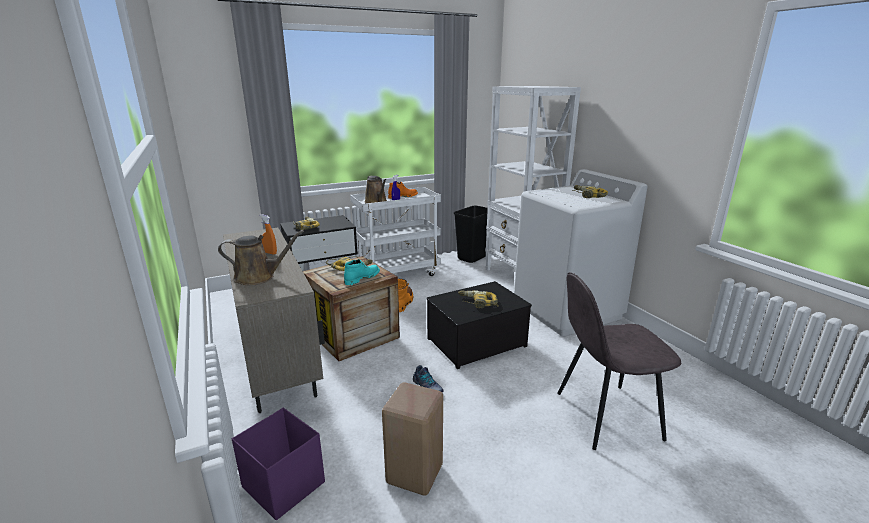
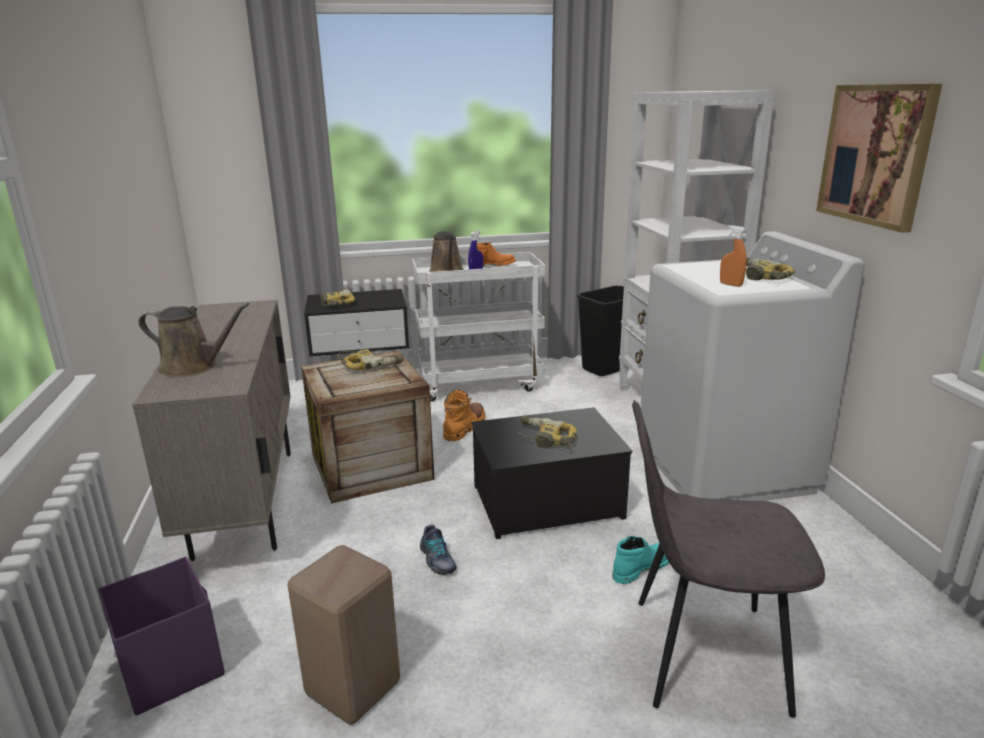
camera: 15 degrees right, 0 degrees up
orange spray bottle [260,214,277,255] -> orange spray bottle moved to [720,225,747,287]
turquoise boot [344,259,380,285] -> turquoise boot moved to [613,536,669,584]
none -> picture [816,84,942,233]

